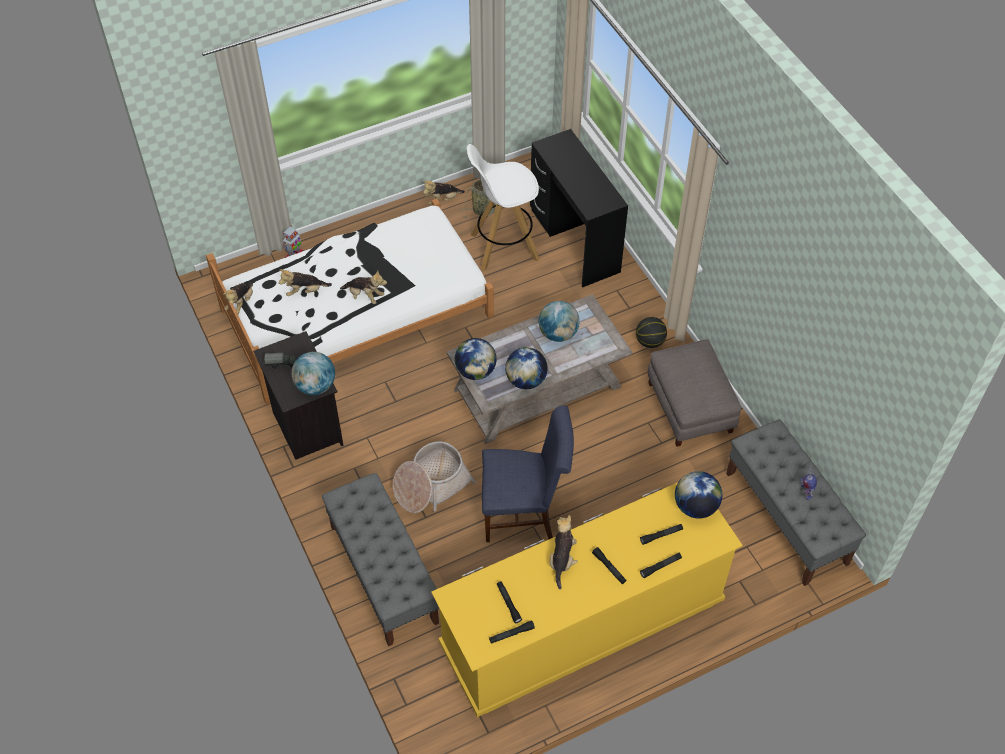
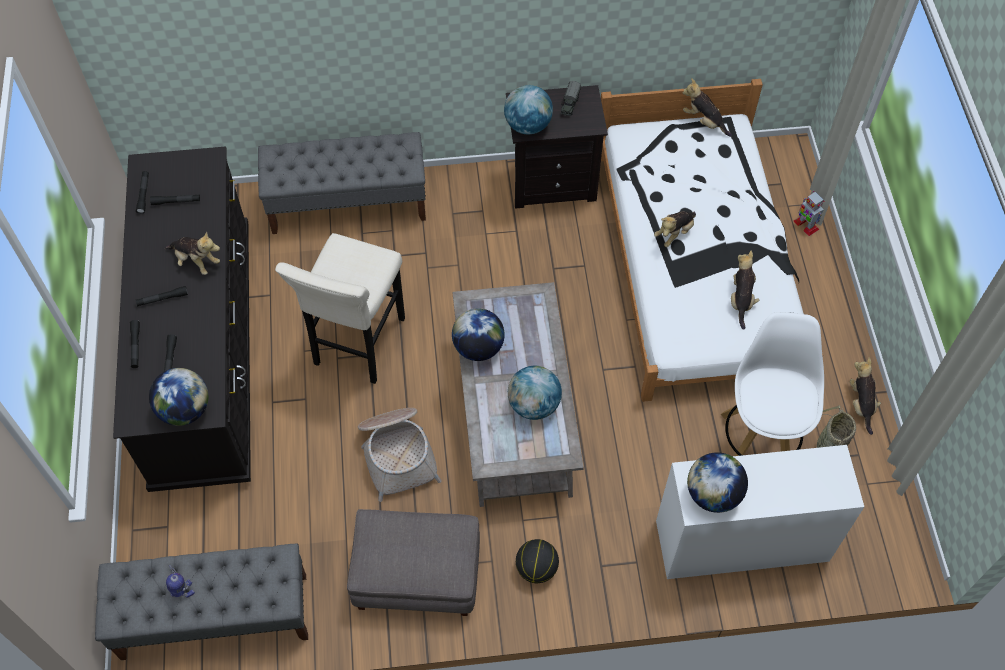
camera: 110 degrees right, 5 degrees up
plush toy [279,269,332,296] -> plush toy moved to [731,251,759,330]
basket [393,441,476,513] -> basket moved to [358,408,441,502]
yellow dresser [431,482,743,717] -> black dresser [113,146,251,492]
globe [455,338,497,380] -> globe moved to [687,452,748,513]
blue chair [482,405,574,542] -> beige stool [275,233,405,384]
black desk [530,129,628,287] -> white desk [656,445,864,579]

